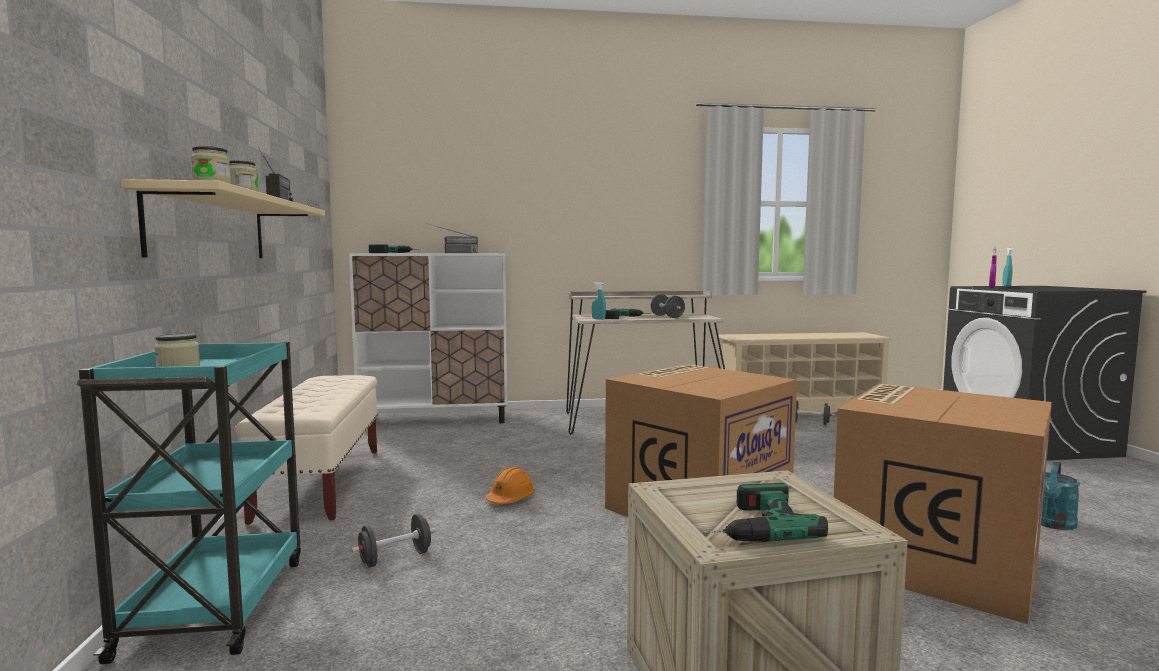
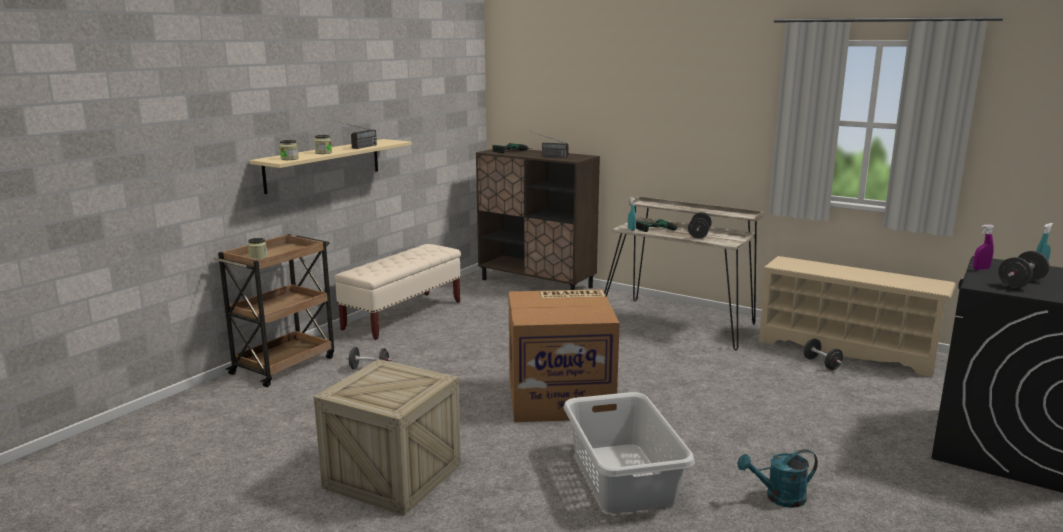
camera: 40 degrees right, 10 degrees up
turquoise cart [77,342,301,664] -> brown cart [213,234,334,387]
white cabinet [349,253,507,423] -> brown cabinet [476,149,600,290]
orange hard hat [485,467,535,504] -> none
power drill [701,483,828,542] -> none
cardboard box [834,383,1052,624] -> grey laundry basket [564,392,695,513]
none -> black dumbbell [998,251,1049,288]

